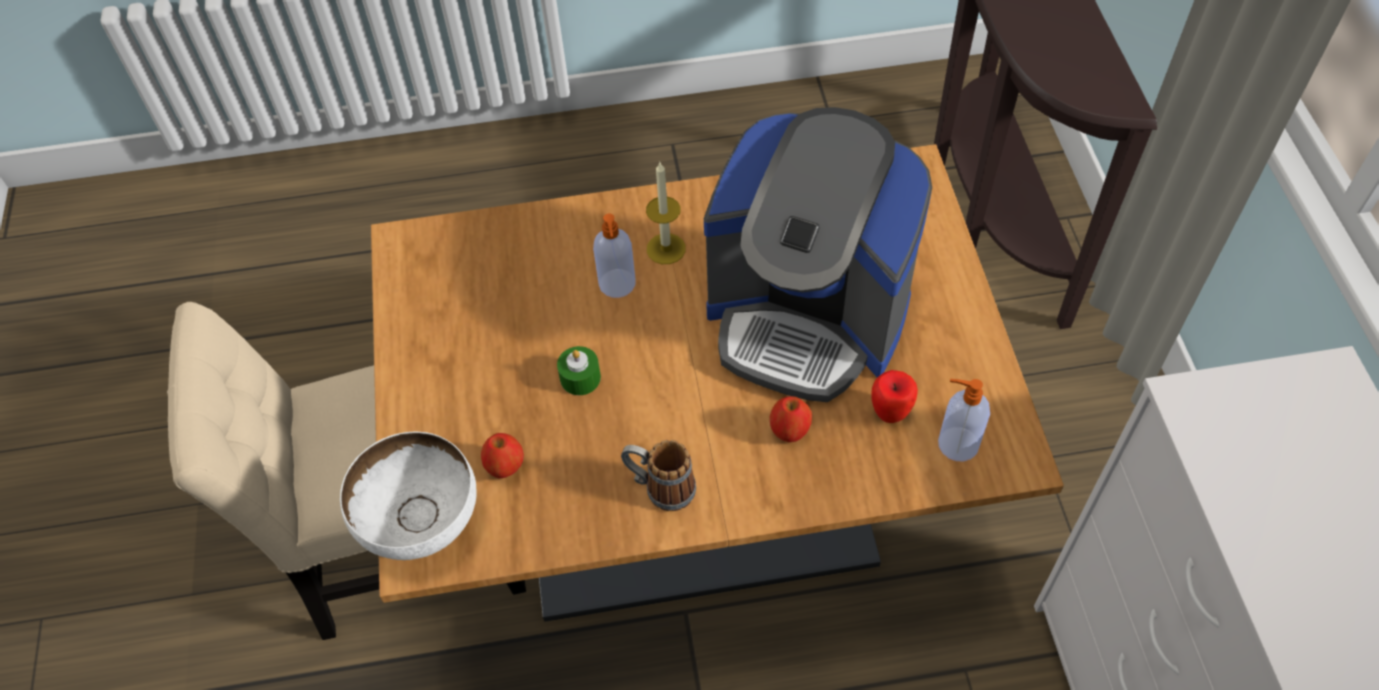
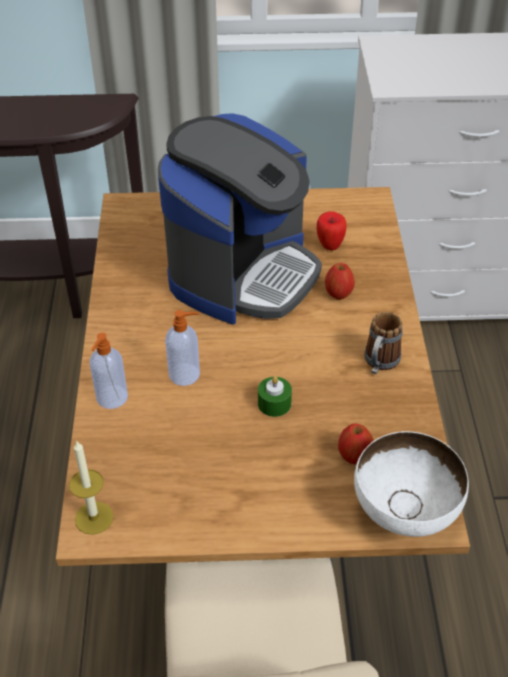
camera: 85 degrees left, 10 degrees down
candle [646,161,686,264] -> candle moved to [69,440,113,535]
soap dispenser [938,379,990,461] -> soap dispenser moved to [90,333,128,409]

